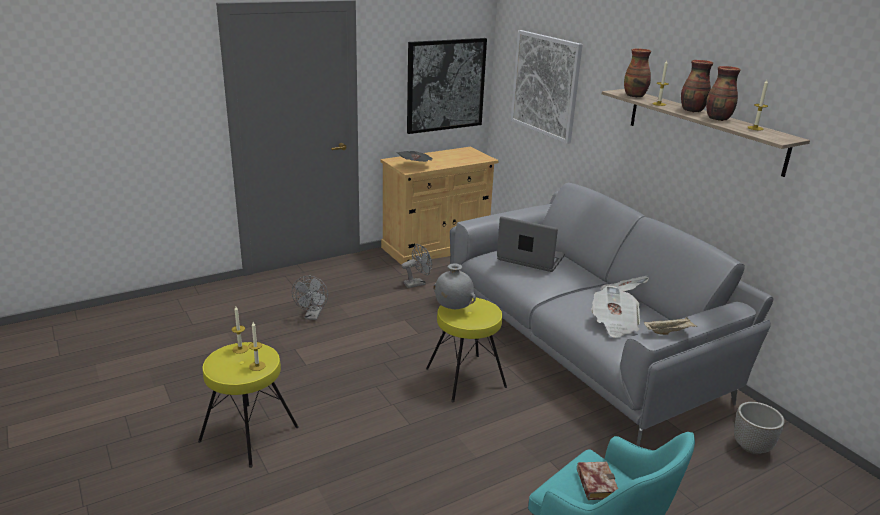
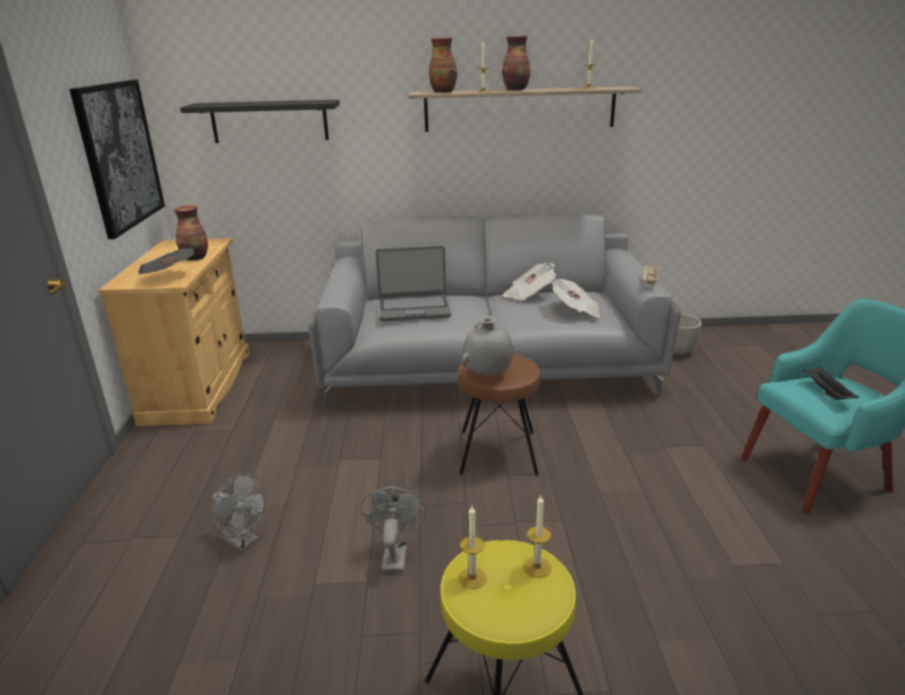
camera: 60 degrees left, 0 degrees up
grey fan [401,244,432,288] -> grey fan moved to [361,486,426,573]
yellow stool [426,298,507,402] -> brown stool [458,353,540,476]
laptop [497,216,565,272] -> laptop turned 150 degrees counterclockwise [376,246,451,322]
picture [511,30,583,144] -> black shelf [180,100,340,143]
book [577,462,618,500] -> black tray [804,367,858,400]
vase [706,66,741,121] -> vase moved to [174,205,208,260]

